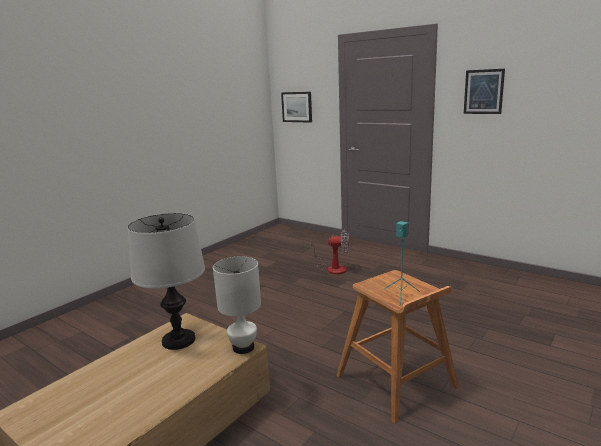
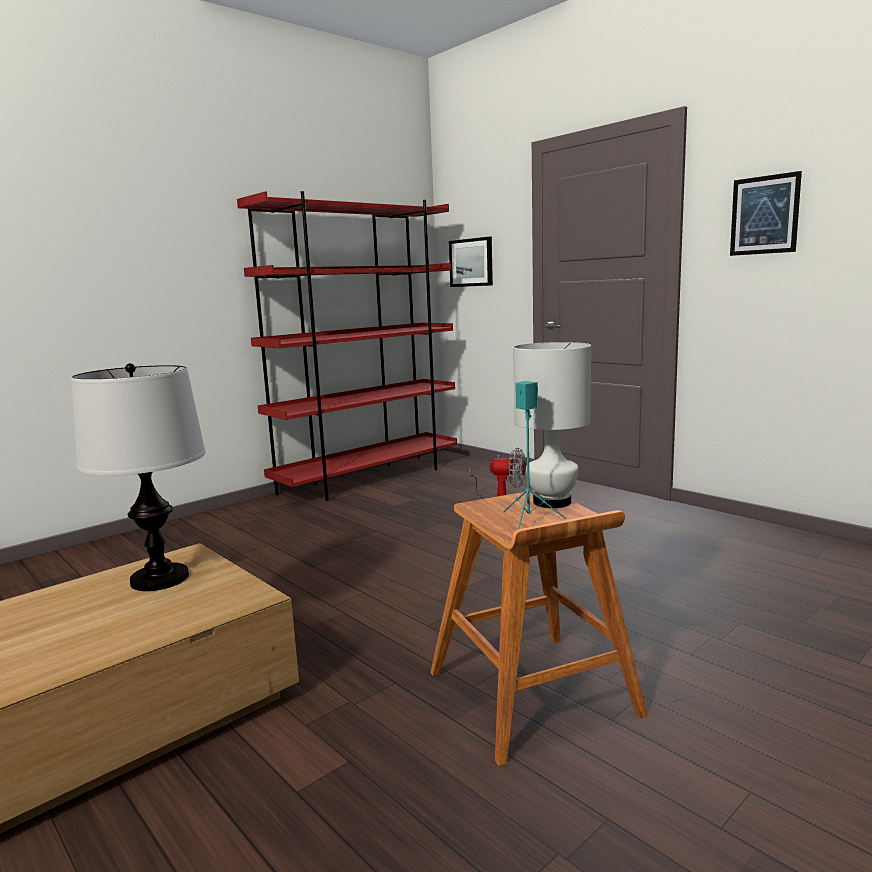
camera: 10 degrees right, 5 degrees down
white table lamp [213,256,261,354] -> white table lamp moved to [513,342,591,508]
none -> red bookcase [237,191,457,501]

